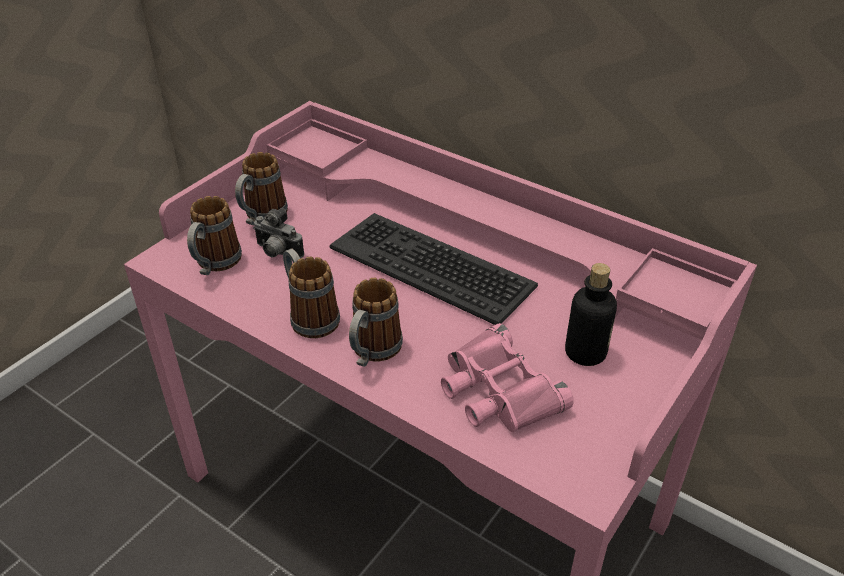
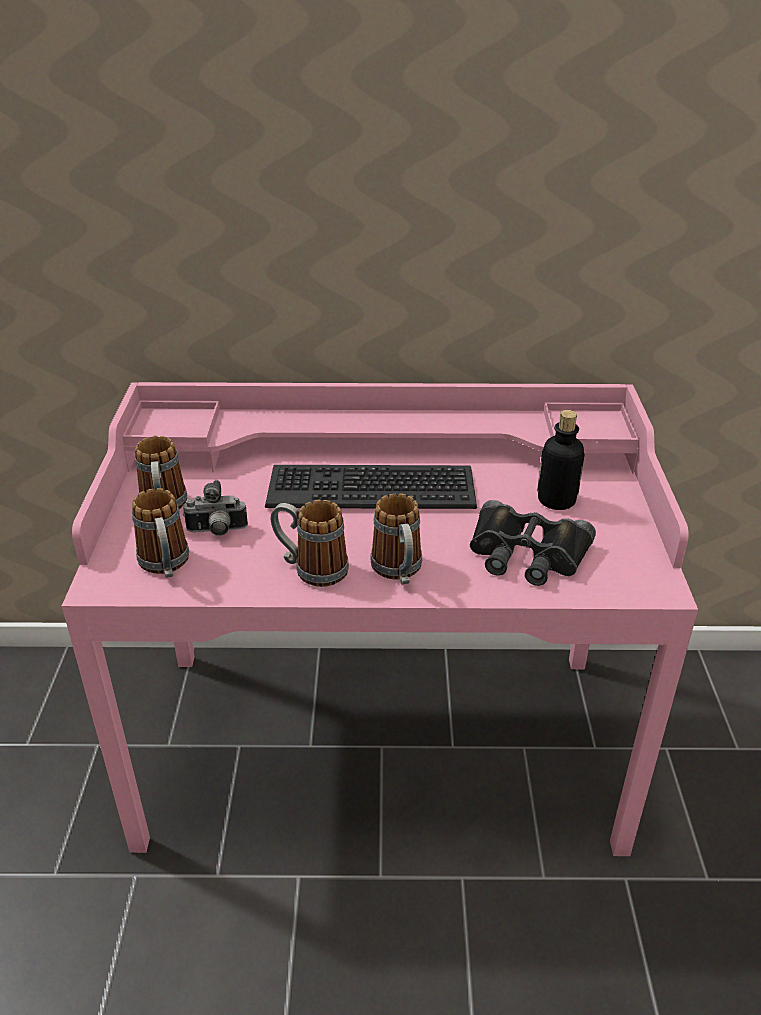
camera: 35 degrees left, 5 degrees down
pink binoculars [441,323,574,432] -> black binoculars [470,500,596,586]

